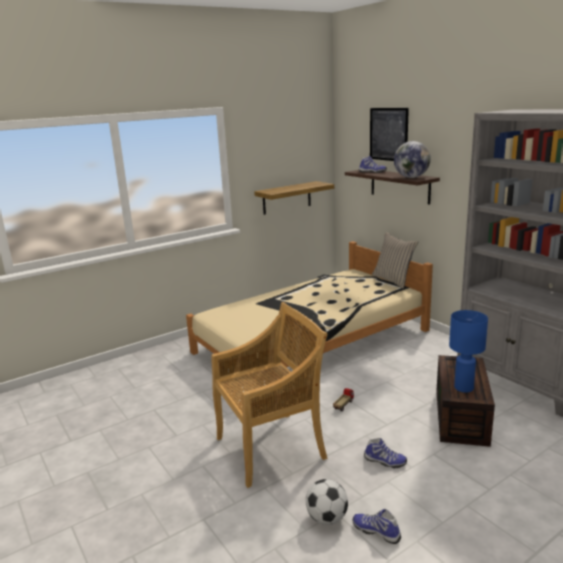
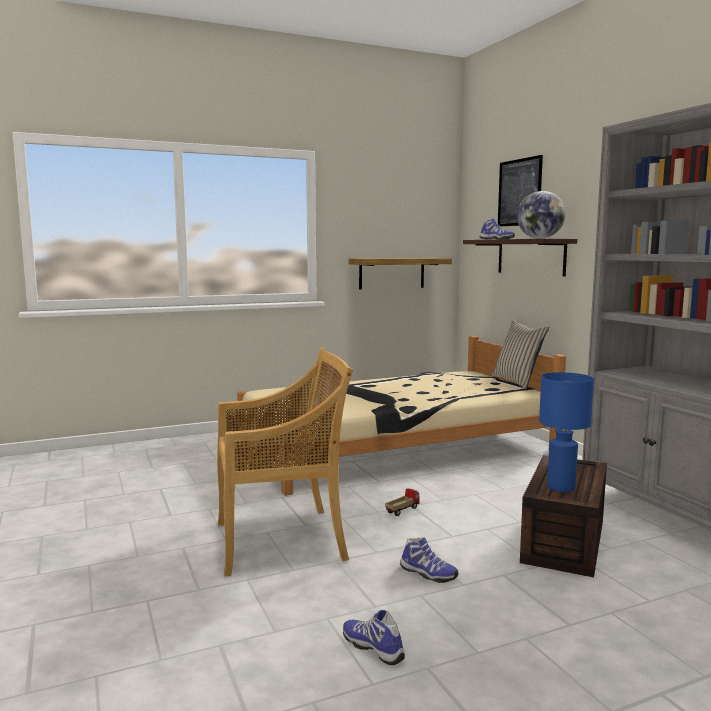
camera: 10 degrees right, 10 degrees down
football [306,479,348,525] -> none

